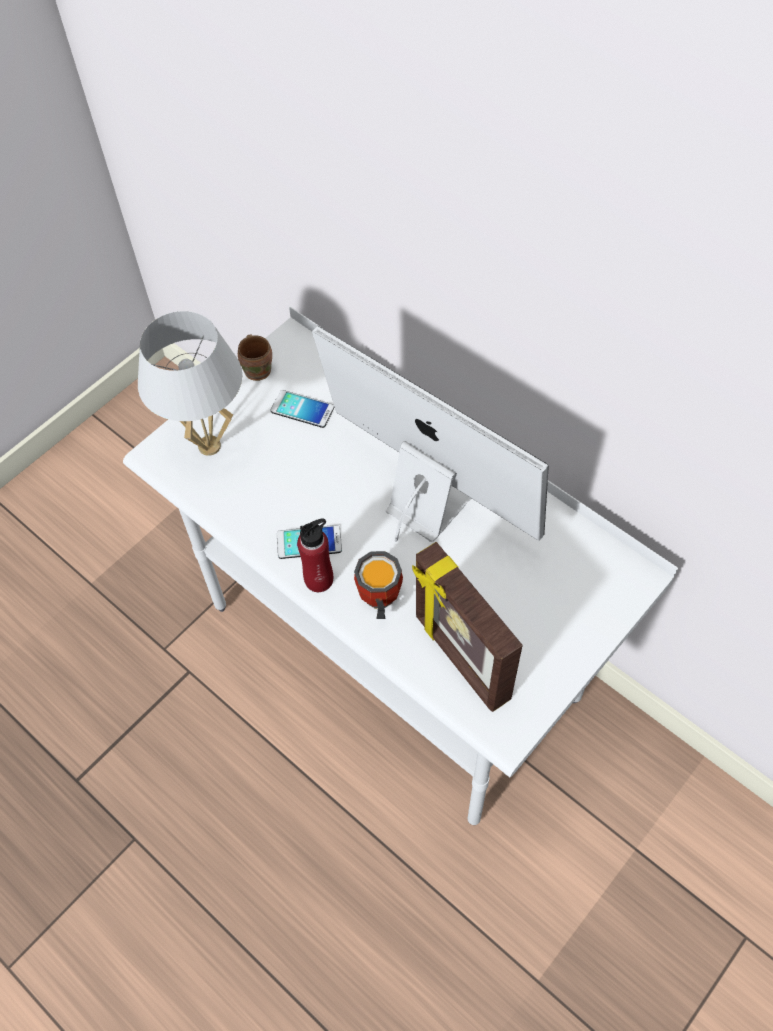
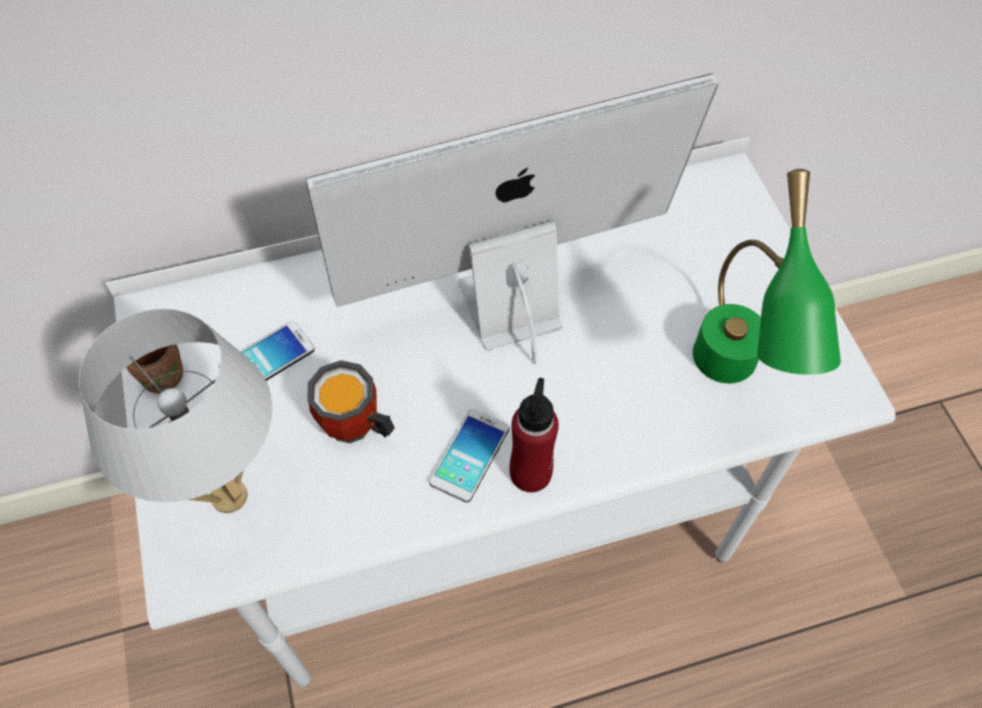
camera: 60 degrees left, 0 degrees up
mug [354,551,403,619] -> mug moved to [307,360,395,443]
picture frame [412,542,523,712] -> green table lamp [693,169,841,383]

